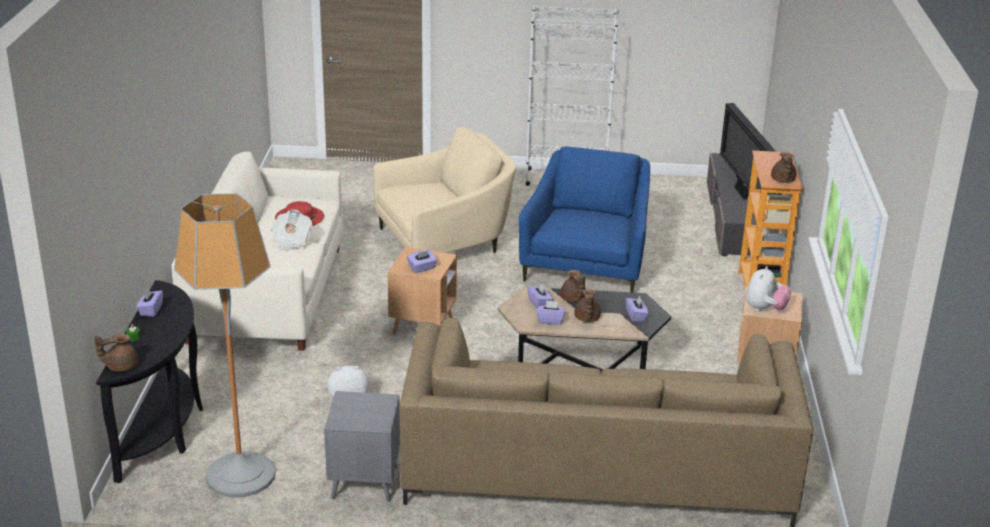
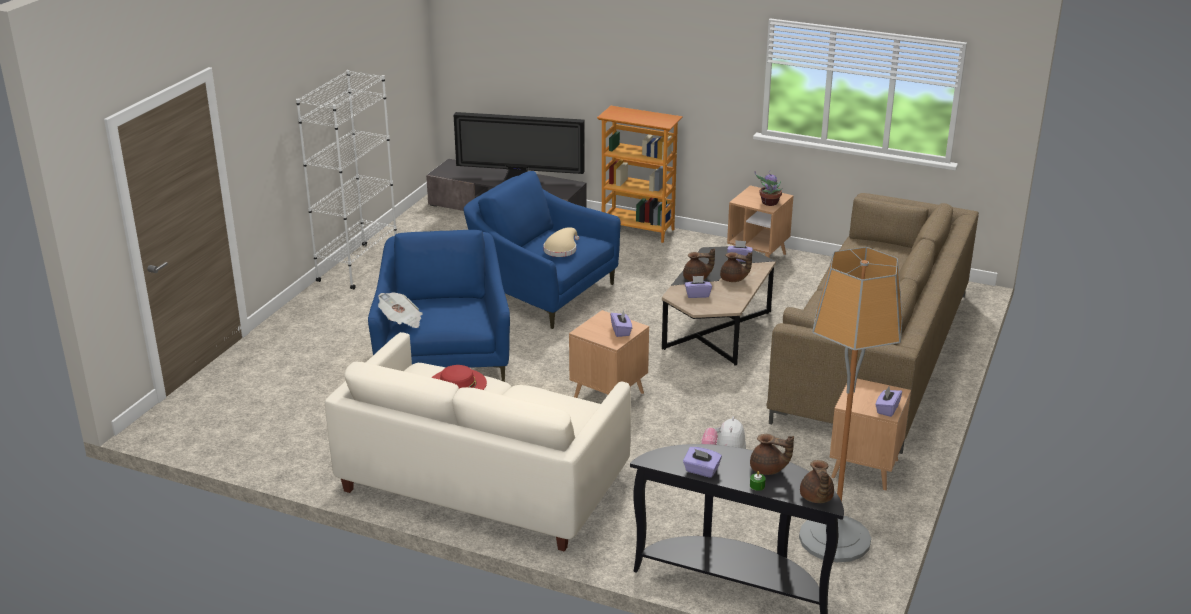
camera: 70 degrees left, 0 degrees up
newspaper [271,210,313,251] -> newspaper moved to [378,292,423,328]
grey side table [324,391,400,503] -> brown side table [830,379,911,491]
beige armchair [373,127,516,253] -> blue armchair [368,230,510,382]
purple tissue box [537,300,565,325] -> purple tissue box moved to [875,387,902,417]
plush toy [746,266,791,312] -> potted plant [755,171,782,206]
brown teapot [771,152,796,183] -> brown teapot moved to [750,434,794,475]
none -> beige hat [544,227,579,257]

